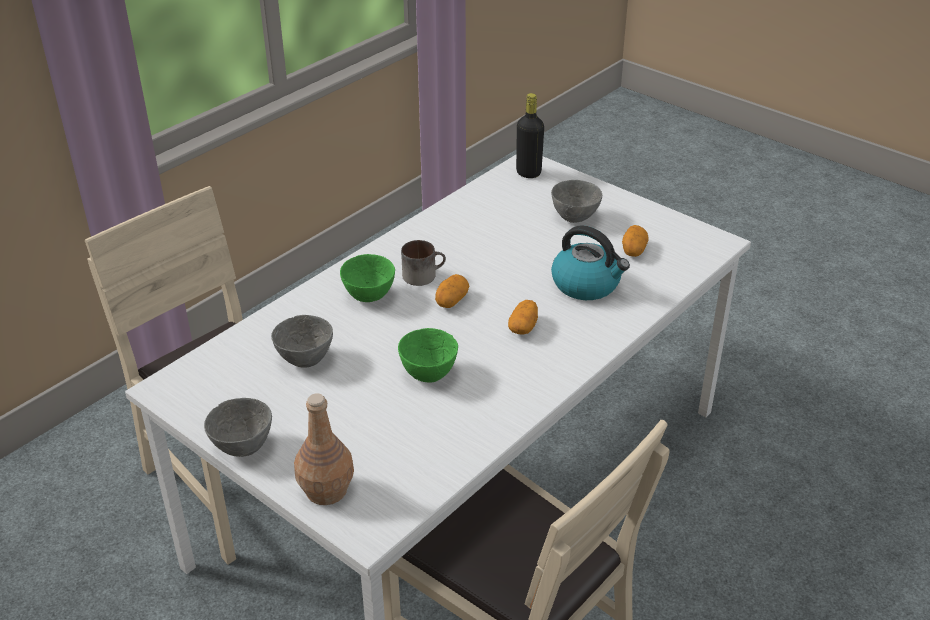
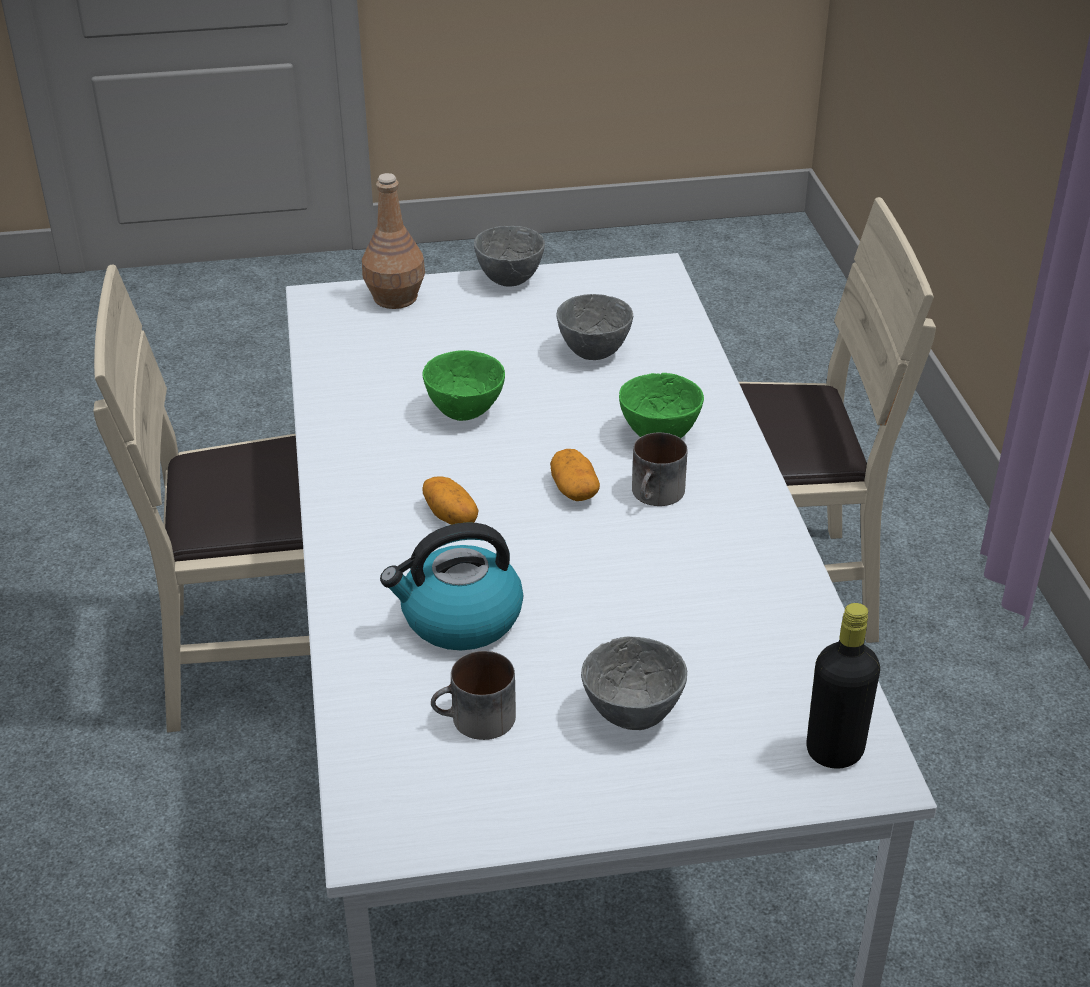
camera: 130 degrees right, 0 degrees up
potato [622,225,648,257] -> mug [431,651,516,740]

